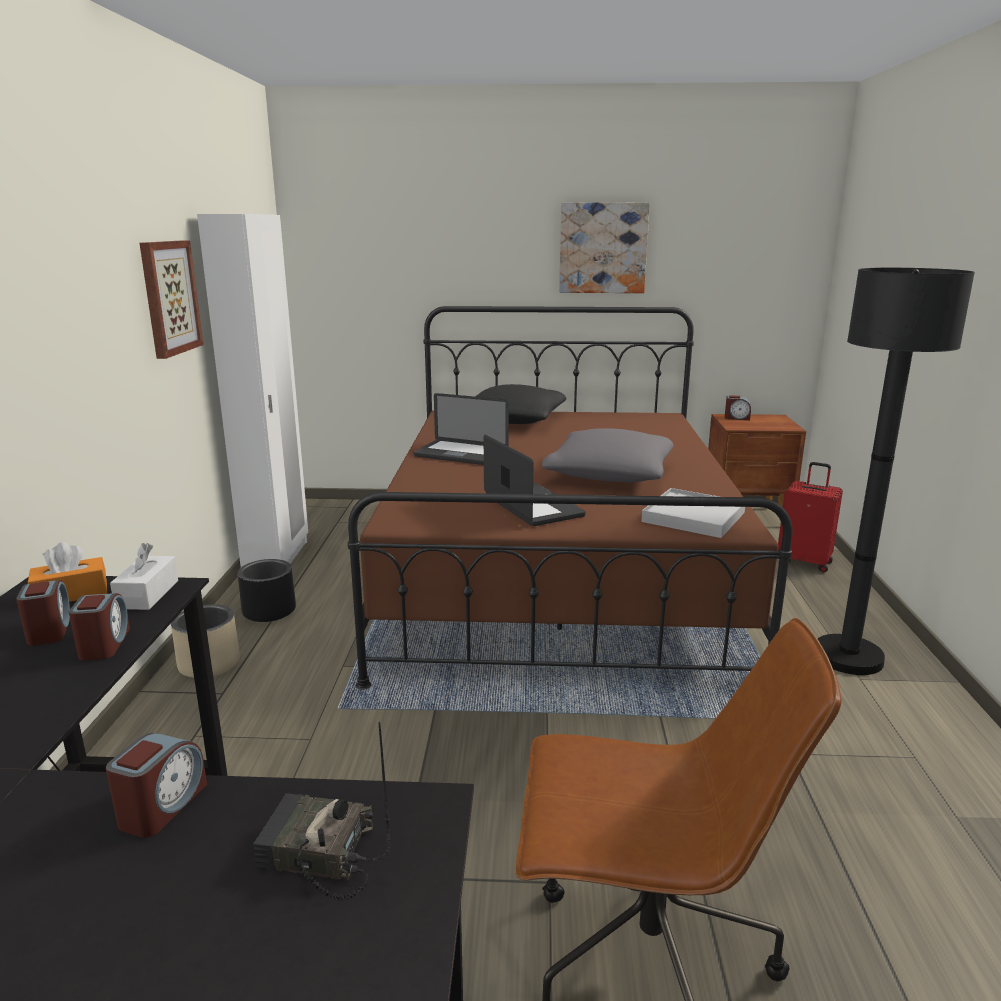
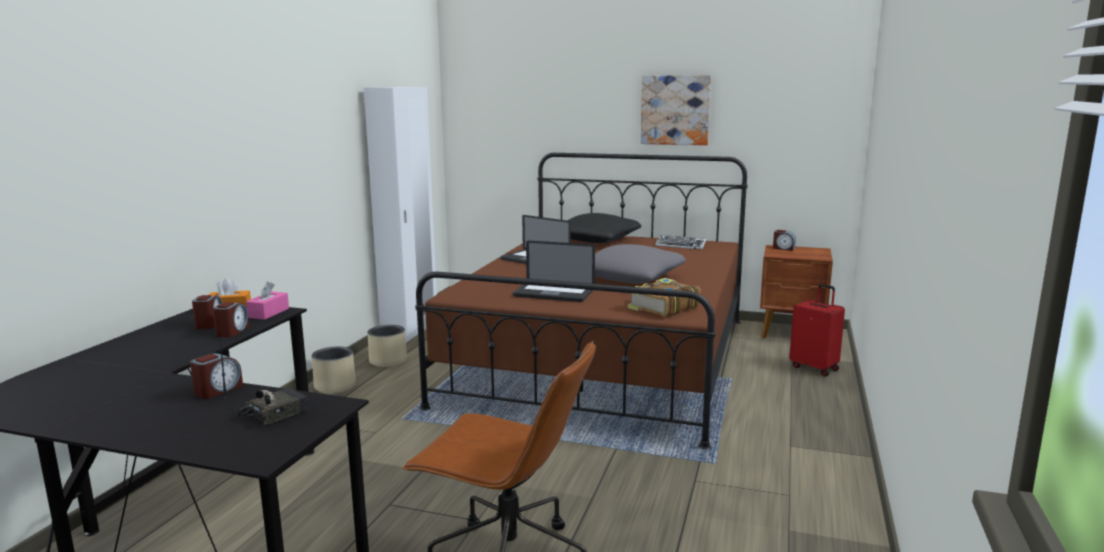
camera: 15 degrees right, 5 degrees down
white tissue box [110,543,178,610] -> pink tissue box [246,281,289,320]
picture [139,240,203,359] -> none
black planter [237,559,296,622] -> beige planter [367,325,407,367]
radio [253,721,390,901] -> radio turned 105 degrees clockwise [220,337,309,426]
laptop [484,435,586,526] -> laptop turned 120 degrees clockwise [513,241,595,302]
white tray [641,488,745,538] -> book [628,278,701,317]
black floor lamp [818,268,975,675] -> none
none -> keyboard [655,235,706,250]

